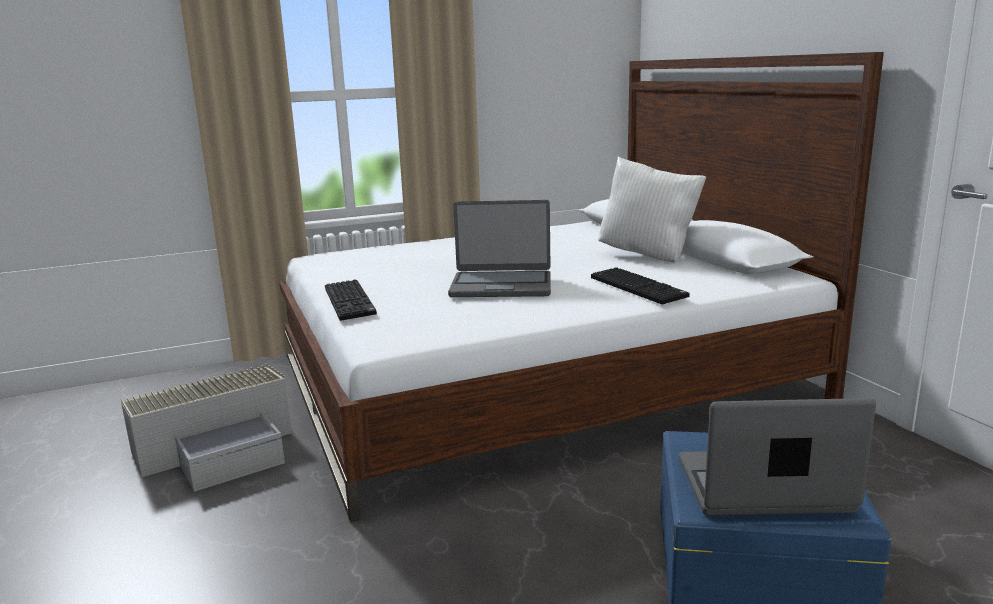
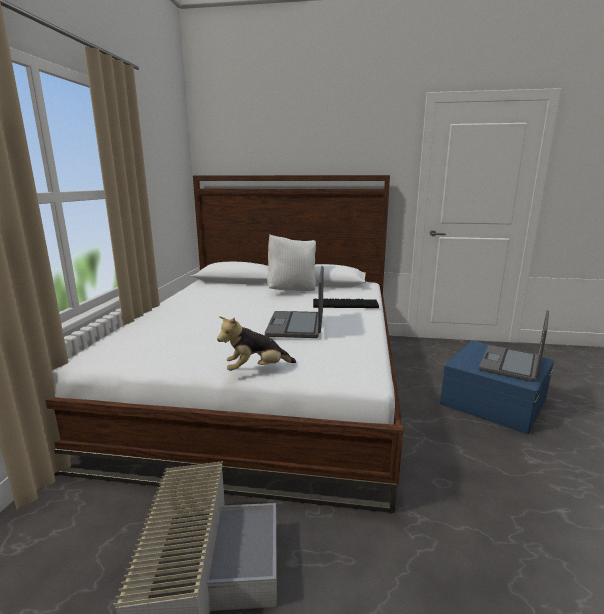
camera: 60 degrees left, 0 degrees up
keyboard [325,279,377,321] -> plush toy [217,316,296,371]
laptop [448,200,551,297] -> laptop turned 150 degrees clockwise [265,266,324,338]

